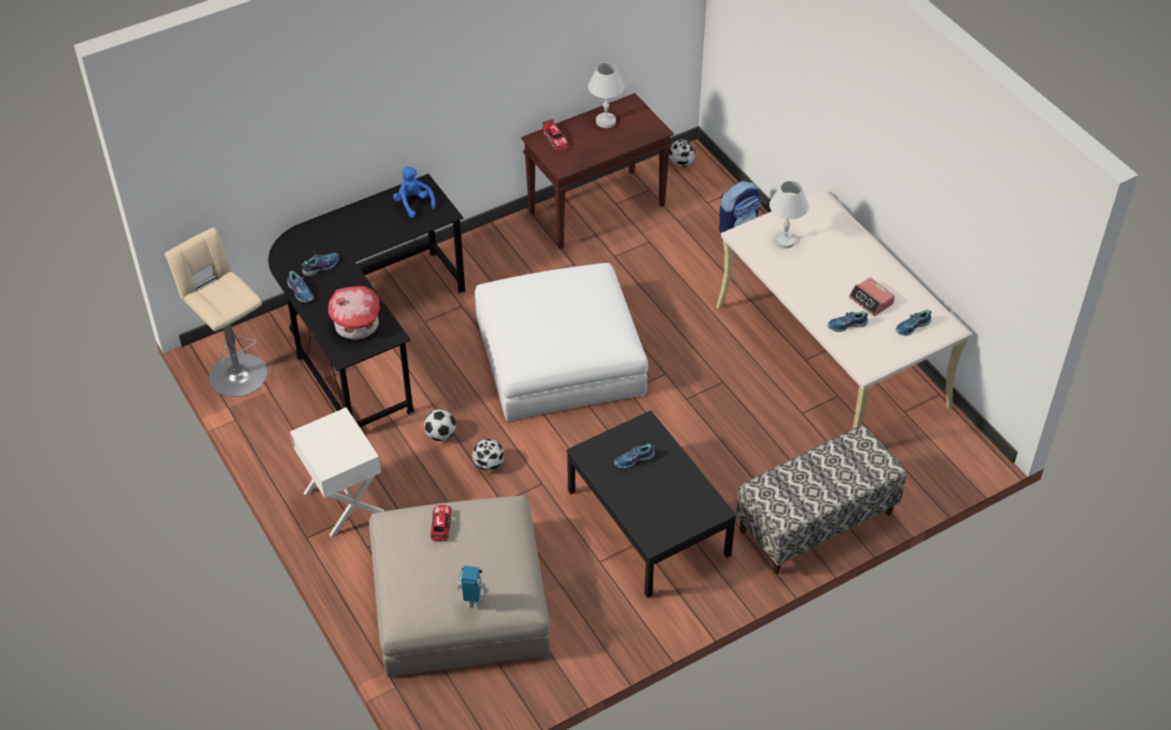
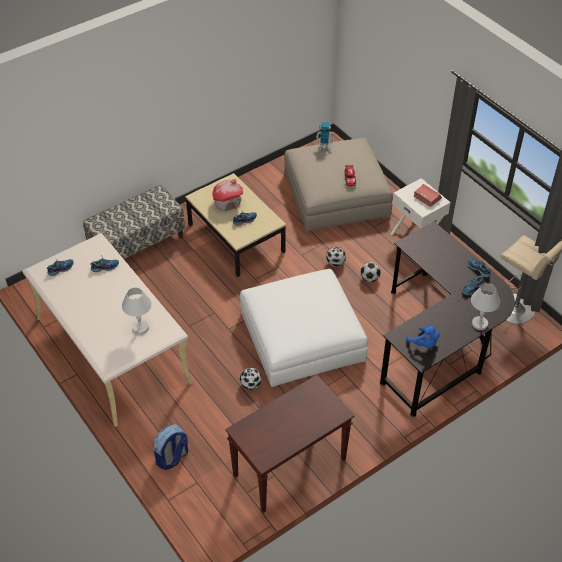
camera: 175 degrees right, 0 degrees up
toy house [328,286,380,340] -> toy house moved to [212,179,243,212]
toy car [542,119,569,151] -> none
black coffee table [567,410,736,598] -> beige coffee table [185,173,286,277]
white table lamp [588,63,625,128] -> white table lamp moved to [471,283,500,330]
football [669,140,696,167] -> football moved to [240,368,262,390]
alarm clock [849,277,895,316] -> alarm clock moved to [414,184,442,207]

